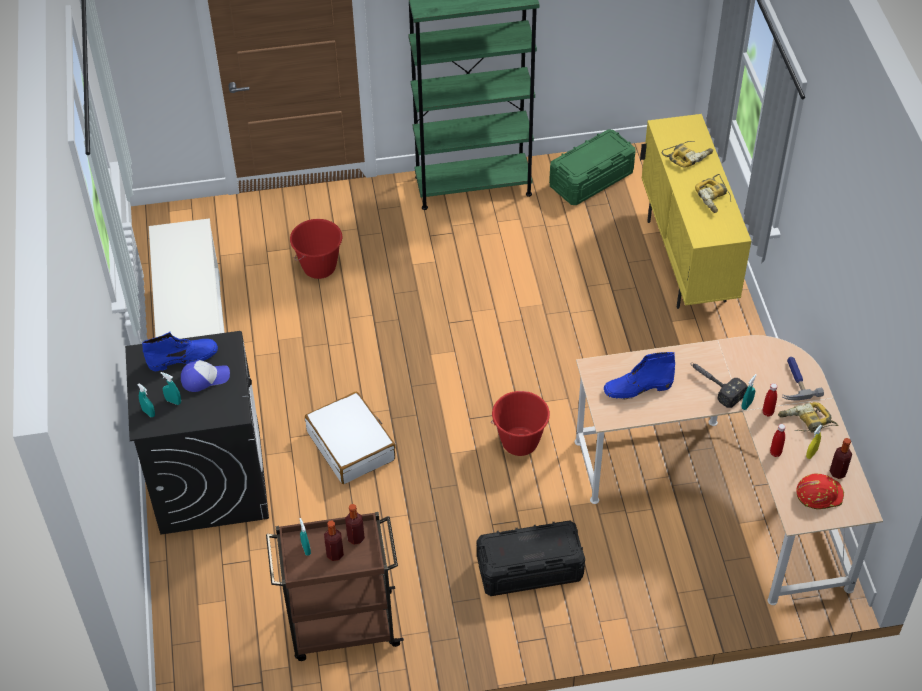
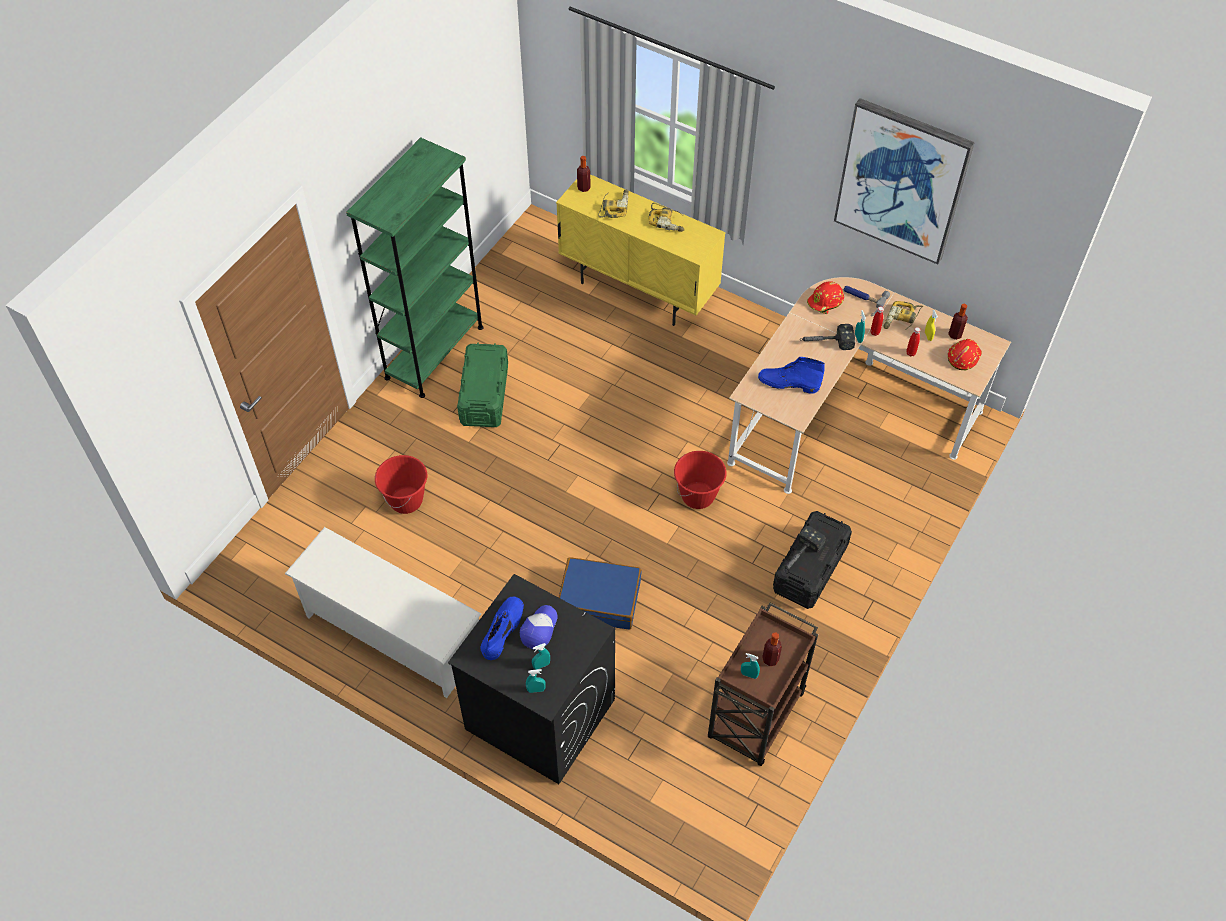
camera: 50 degrees left, 5 degrees up
white suitcase [305,391,396,484] -> blue suitcase [559,557,642,630]
bottle [345,504,365,545] -> bottle moved to [577,156,591,192]
green storage box [549,129,636,205] -> green storage box moved to [457,343,508,427]
blue boot [604,352,675,399] -> blue boot turned 75 degrees clockwise [758,357,825,394]
none -> hammer [785,526,826,571]
none -> red hard hat [807,281,844,314]
none -> picture [834,98,975,264]

